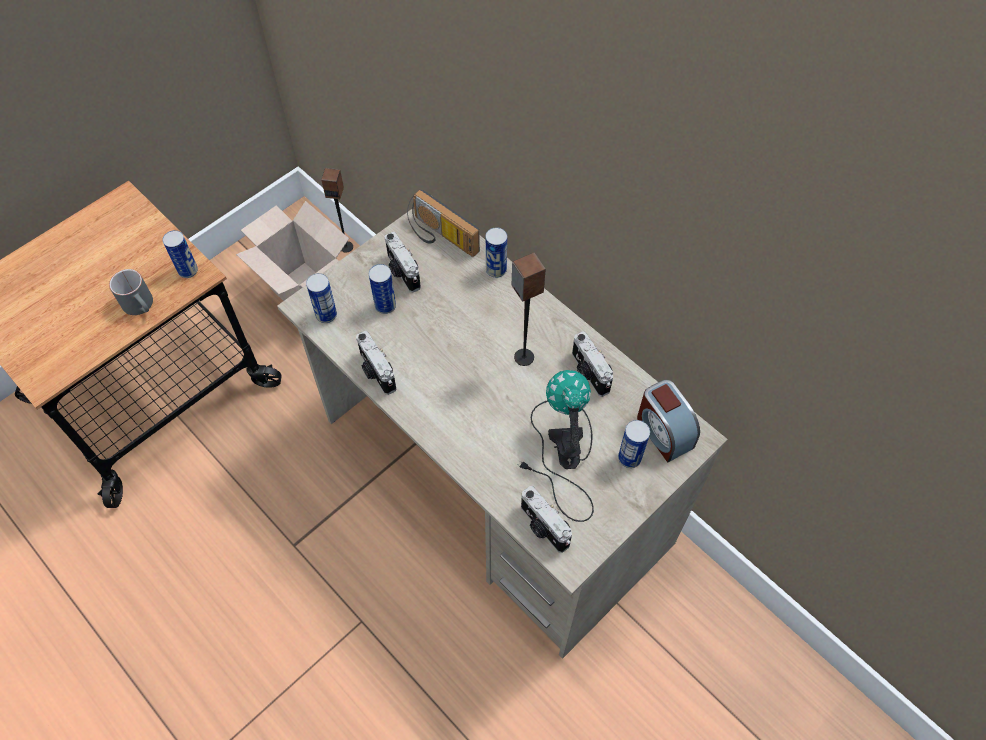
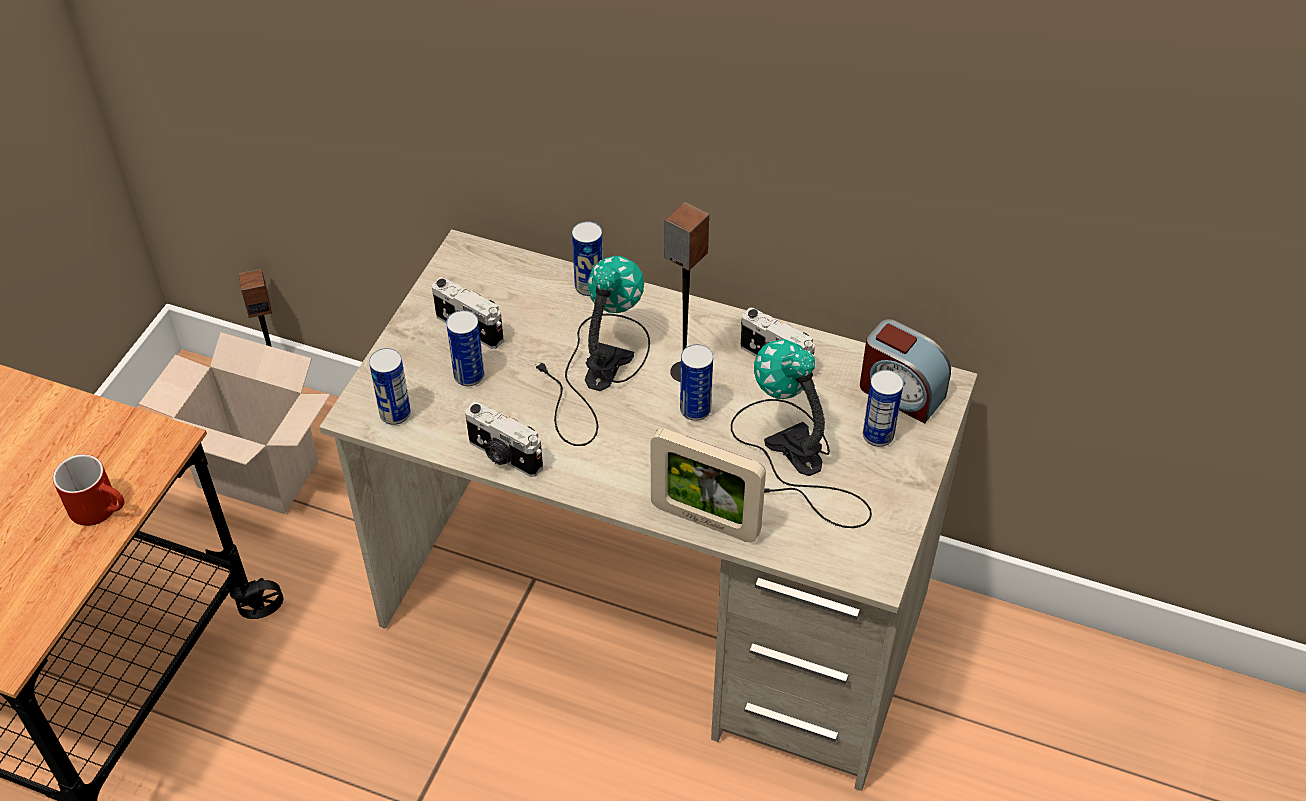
camera: 25 degrees left, 10 degrees down
grey mug [109,269,153,315] -> red mug [53,454,124,526]
can [163,230,198,278] -> can moved to [680,344,713,421]
radio [407,189,480,257] -> none
camera [521,486,572,553] -> none
none -> table lamp [535,256,650,446]
none -> picture frame [651,428,766,542]

